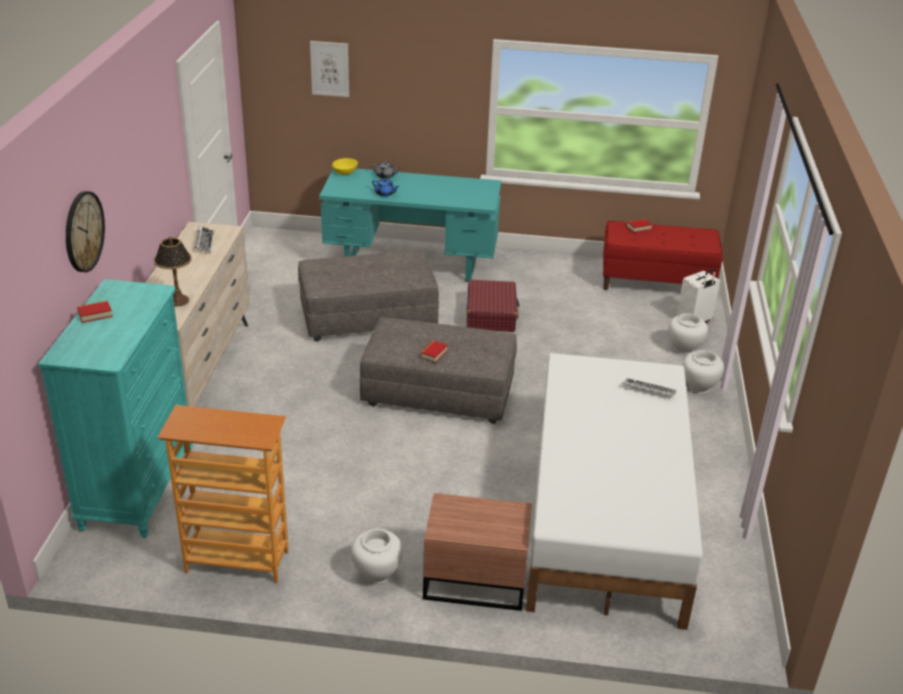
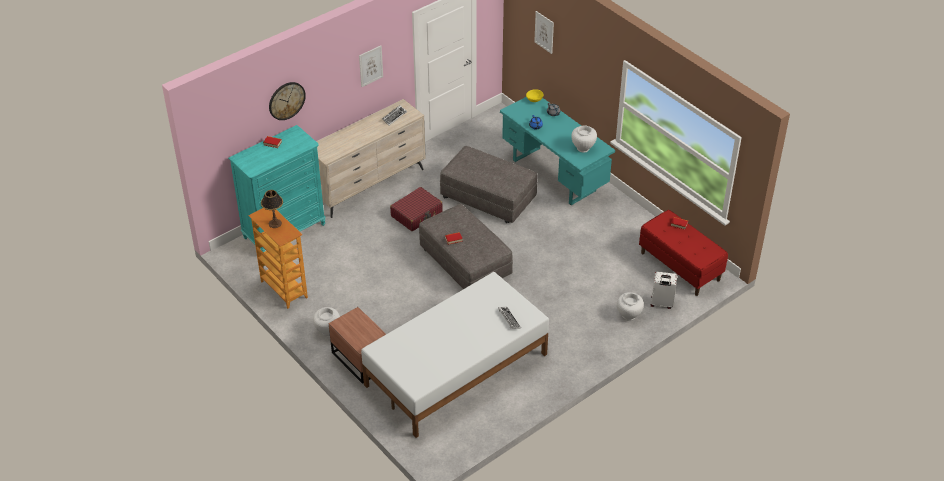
camera: 45 degrees right, 10 degrees up
table lamp [153,237,192,307] -> table lamp moved to [261,190,283,228]
red suitcase [467,280,520,332] -> red suitcase moved to [390,187,443,231]
white vase [683,350,724,394] -> white vase moved to [572,125,597,153]
none -> picture [359,46,383,87]

